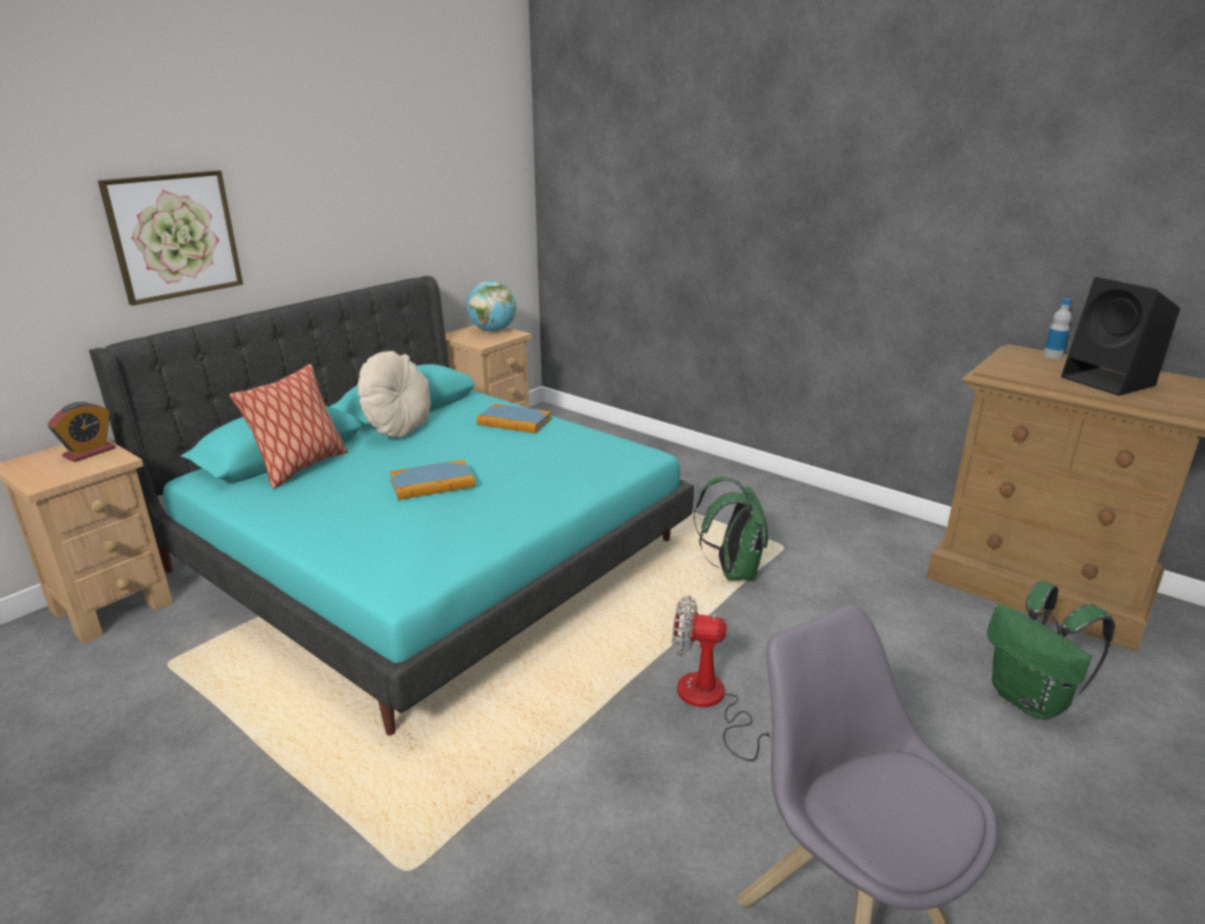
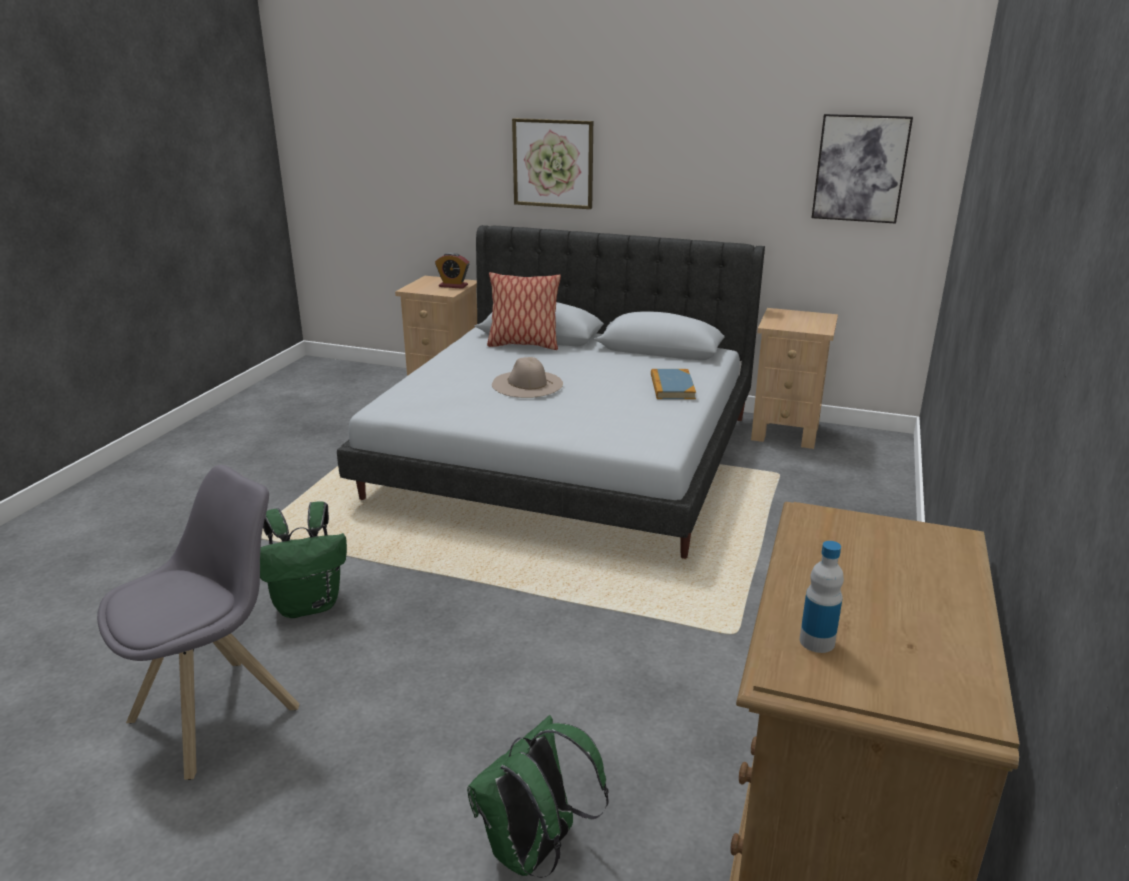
camera: 70 degrees right, 0 degrees up
turquoise bed [89,276,694,736] -> grey bed [337,225,765,559]
beige pillow [357,351,431,438] -> none
book [390,460,475,500] -> beige hat [492,357,563,398]
globe [467,281,517,332] -> none
fan [672,596,772,761] -> none
green backpack [694,477,768,581] -> green backpack moved to [260,501,347,618]
bottle [1043,298,1072,359] -> bottle moved to [800,541,844,653]
black speaker [1061,277,1180,396] -> none
none -> picture [812,114,913,224]

